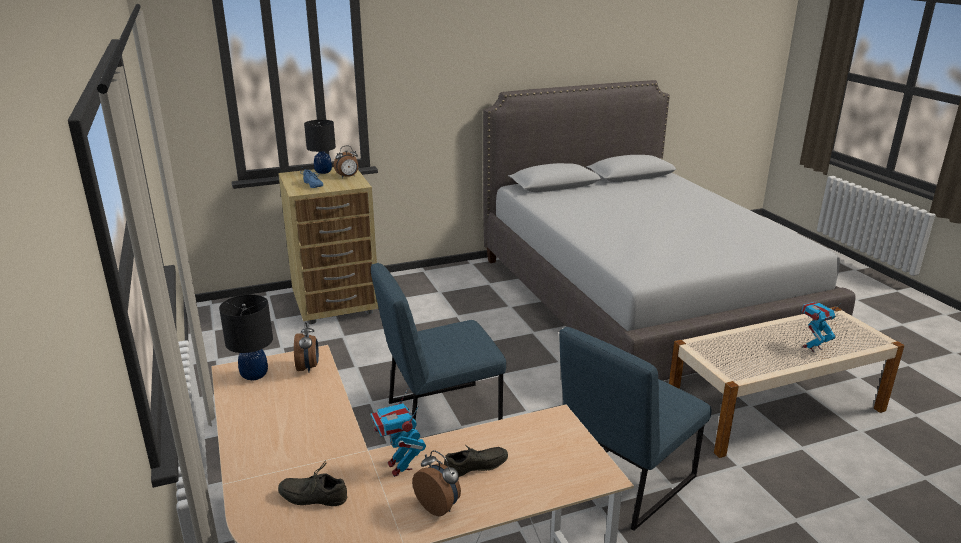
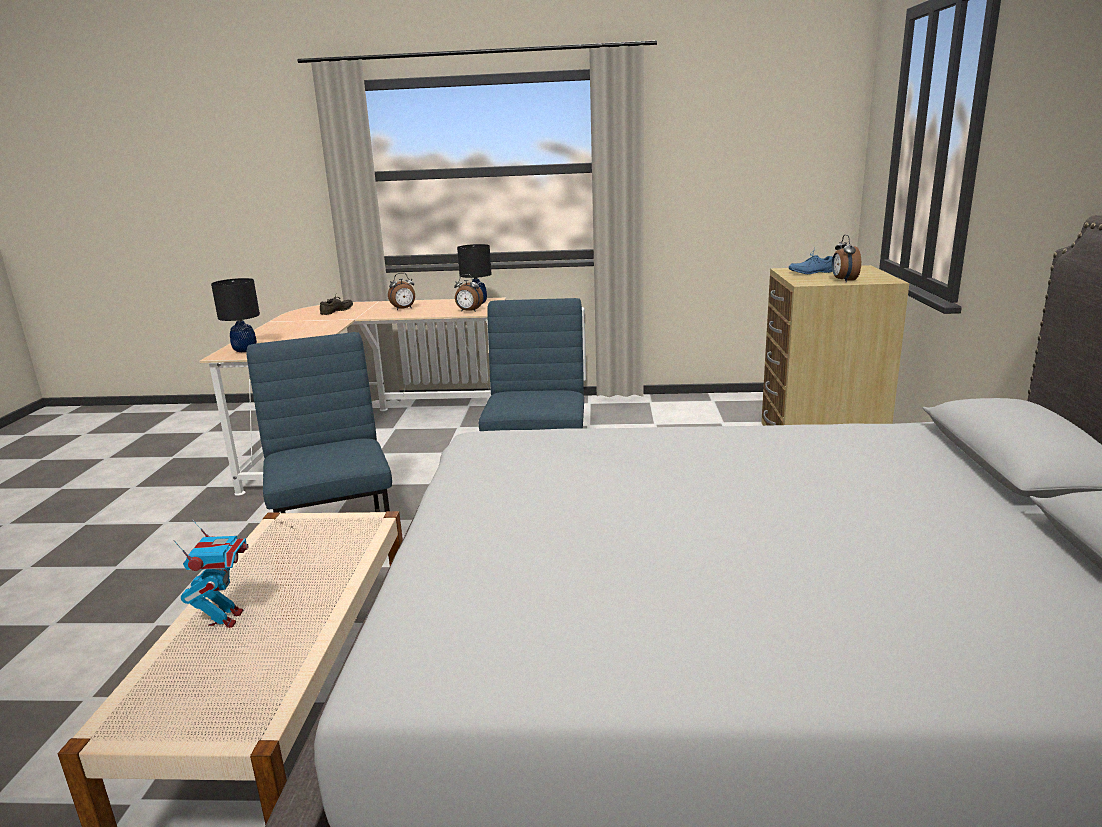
camera: 115 degrees right, 5 degrees down
black table lamp [304,120,336,174] -> black table lamp moved to [211,278,260,352]
toy robot [371,388,426,477] -> none
alarm clock [412,450,461,516] -> alarm clock moved to [388,273,415,310]
grey shoe [444,444,508,477] -> none

